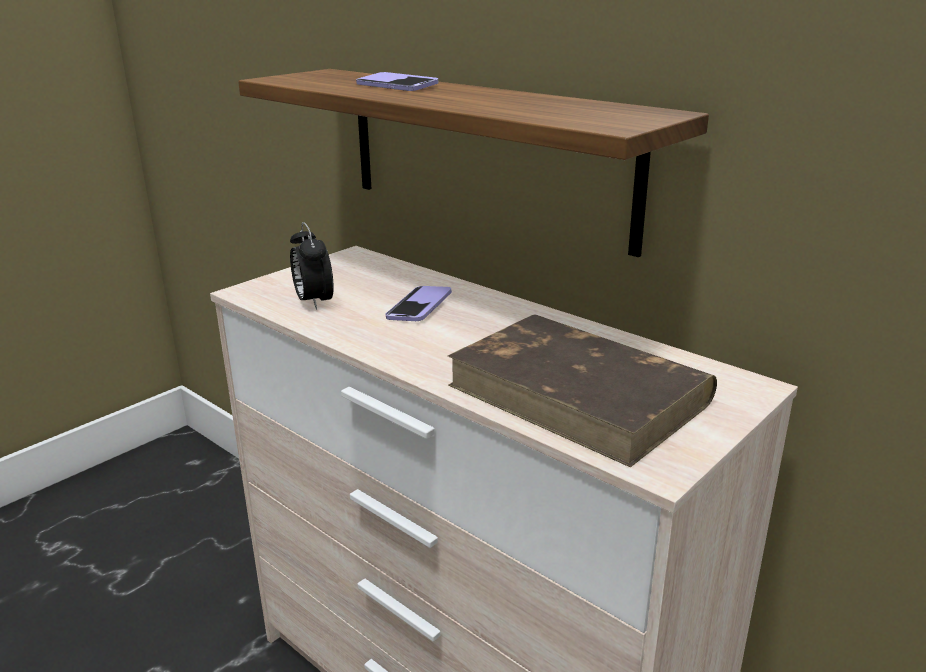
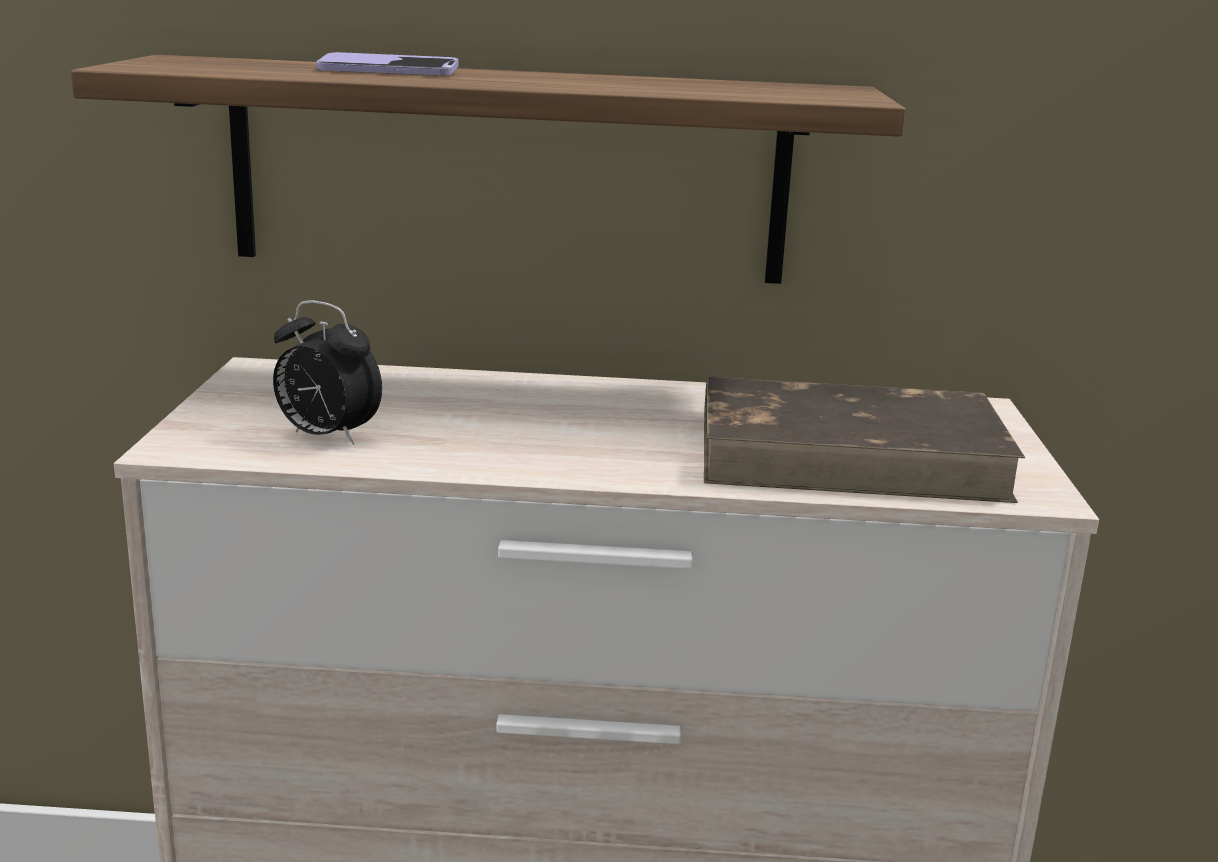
camera: 40 degrees left, 5 degrees down
phone [385,286,452,321] -> none

